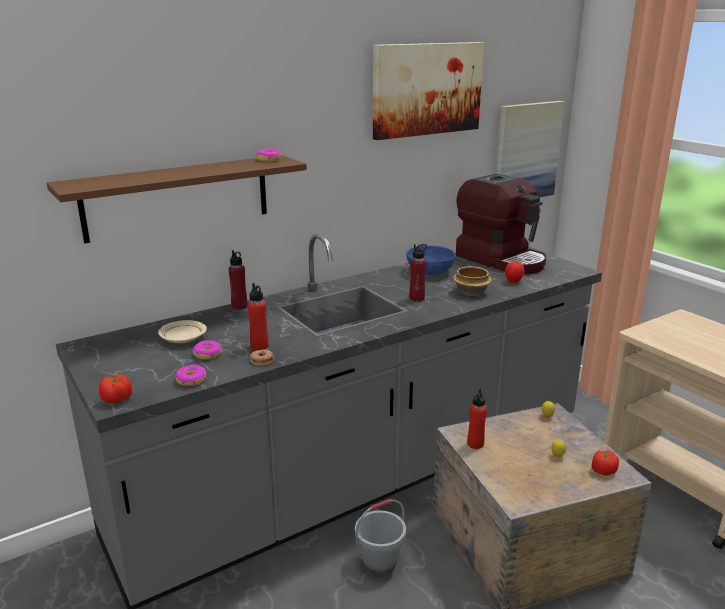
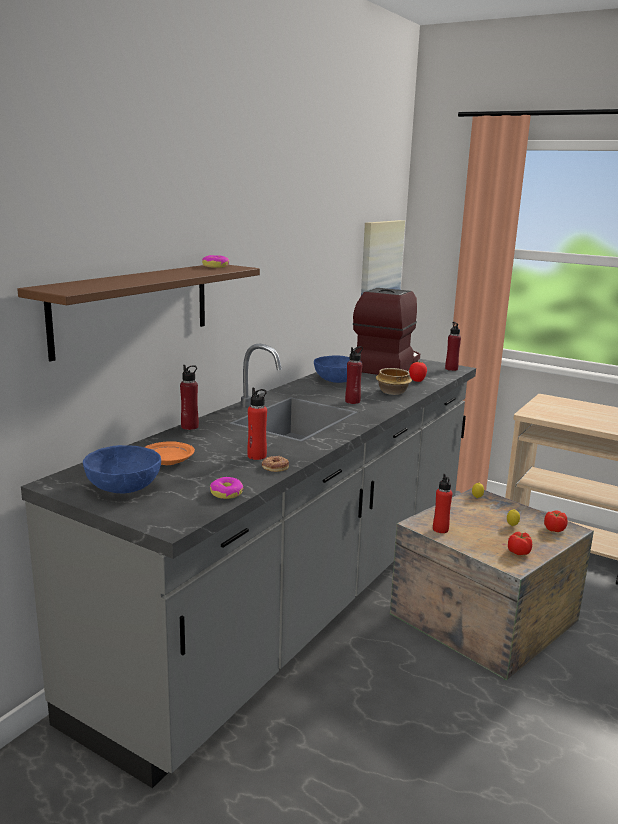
camera: 25 degrees left, 5 degrees down
tomato [99,374,132,403] -> tomato moved to [508,532,532,555]
beige plate [158,320,207,343] -> orange plate [145,441,195,465]
donut [193,340,222,359] -> none
grey bucket [355,499,406,574] -> none
picture [373,42,484,140] -> none
coffee machine [456,174,546,274] -> coffee machine turned 90 degrees counterclockwise [353,288,420,375]
none -> blue bowl [83,445,161,493]
none -> red bottle [445,322,461,371]

